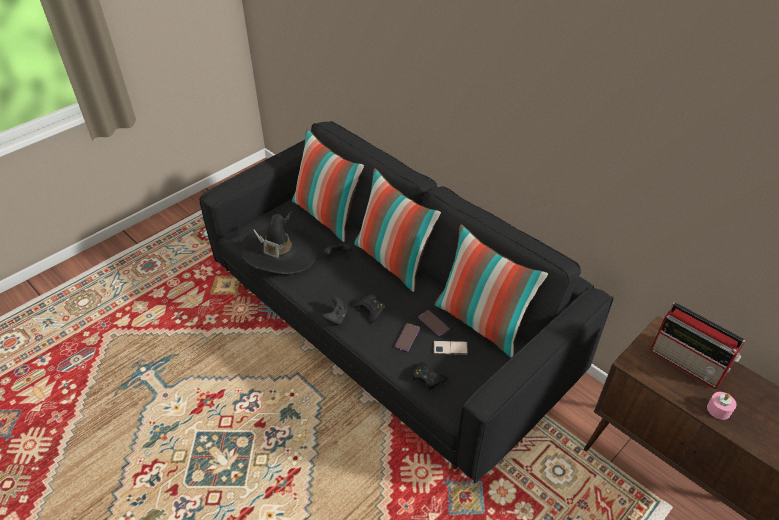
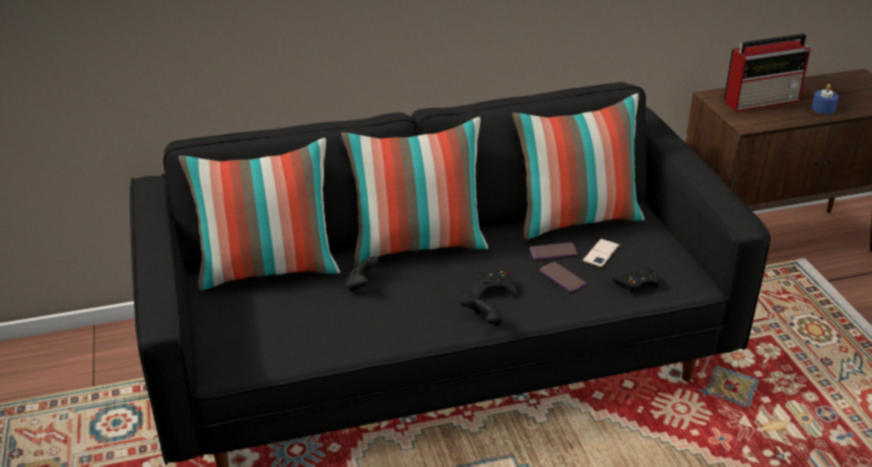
camera: 60 degrees left, 10 degrees down
black hat [241,211,318,274] -> none
pink candle [707,392,736,420] -> blue candle [812,84,839,114]

